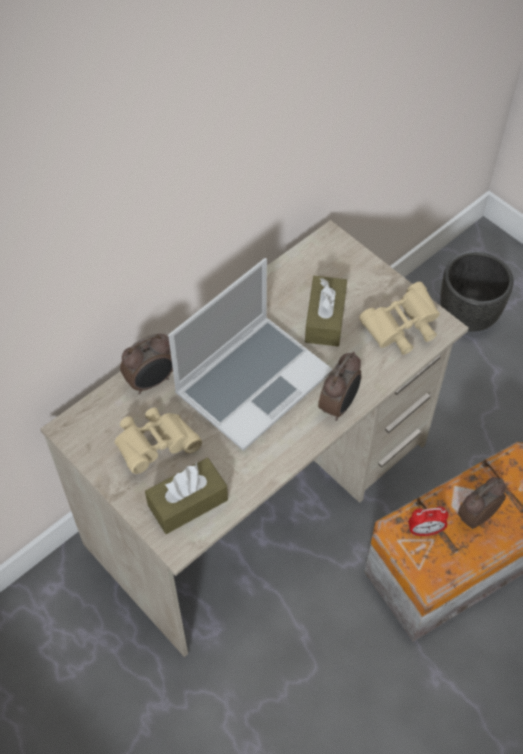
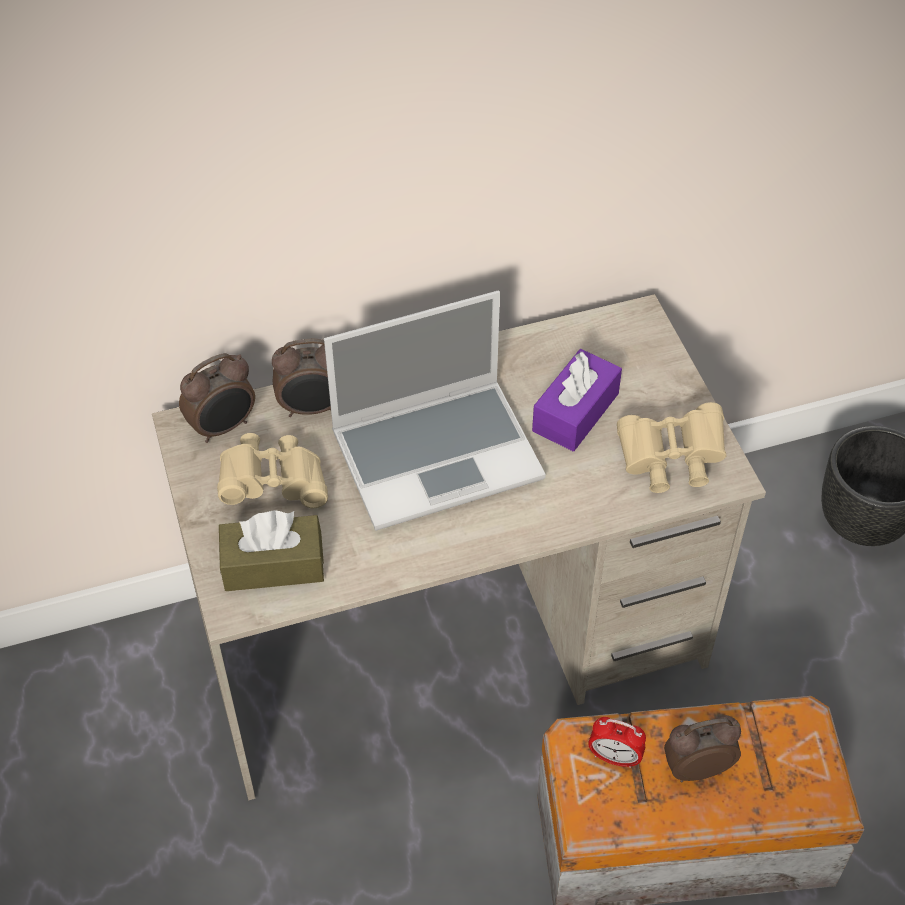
camera: 25 degrees right, 5 degrees down
brown tissue box [305,276,347,347] -> purple tissue box [532,349,622,451]
alarm clock [318,352,361,421] -> alarm clock moved to [179,353,255,443]

